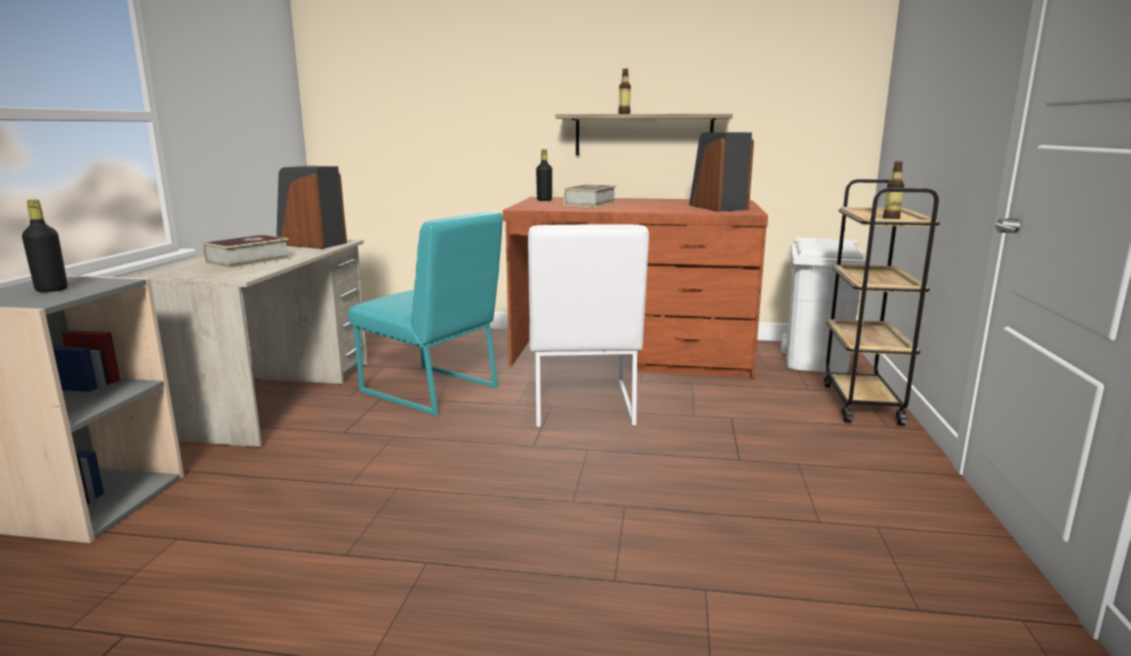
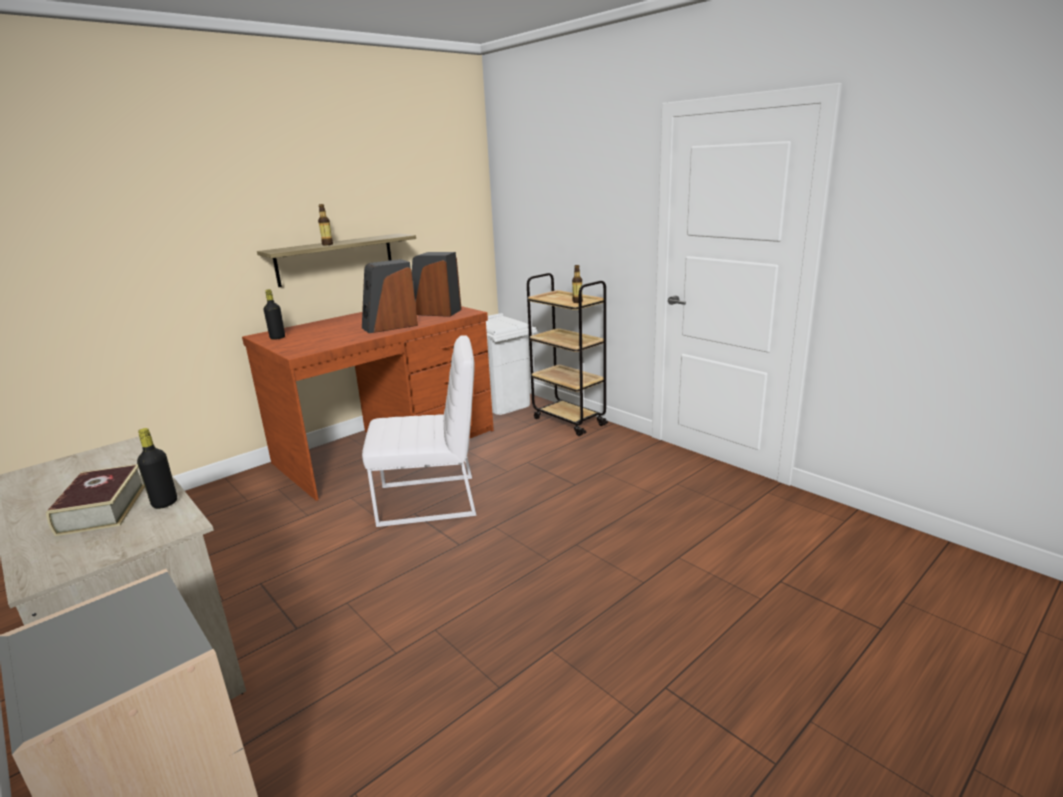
camera: 50 degrees left, 5 degrees up
black bottle [22,200,67,292] -> black bottle moved to [137,428,177,509]
speaker [276,166,347,249] -> speaker moved to [362,259,418,333]
turquoise chair [348,212,503,416] -> none
white chair [528,225,649,427] -> white chair turned 45 degrees counterclockwise [362,335,476,527]
book [563,184,616,207] -> none

